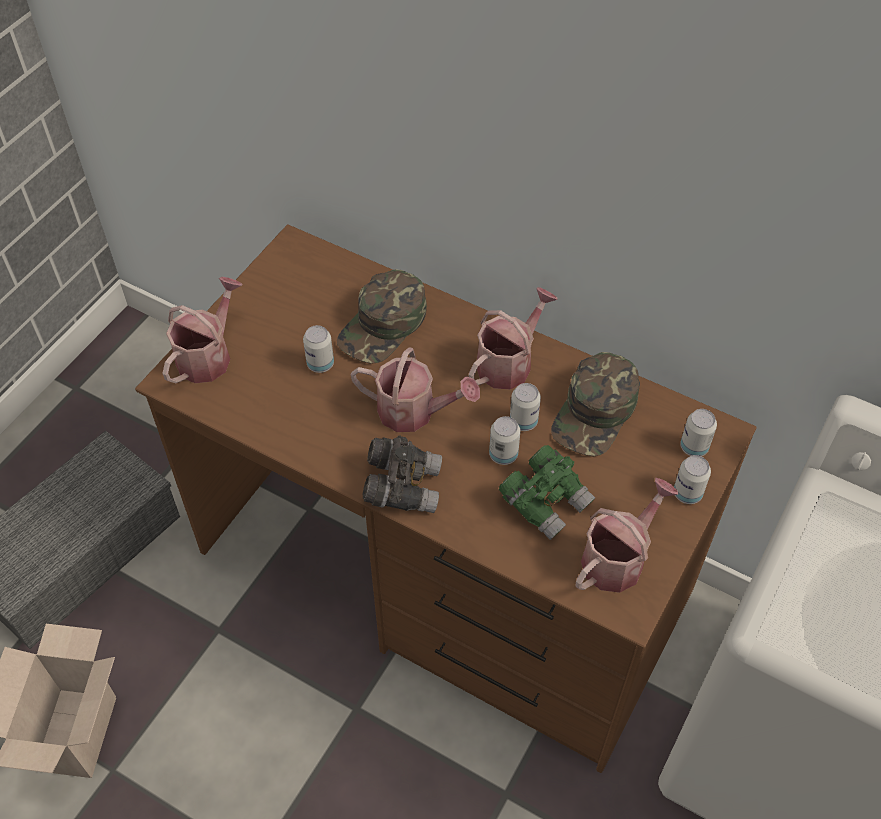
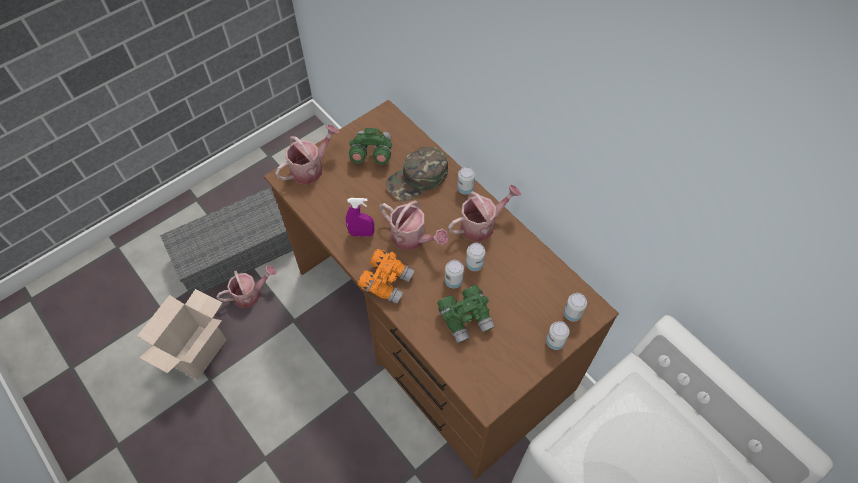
camera: 20 degrees right, 5 degrees up
can [303,325,334,373] -> can moved to [457,166,475,195]
grey binoculars [363,435,442,513] -> orange binoculars [357,249,414,304]
green cap [551,352,640,457] -> none
watering can [576,478,679,593] -> watering can moved to [216,265,277,308]
none -> purple spray bottle [346,198,374,237]
none -> green binoculars [349,128,392,165]

